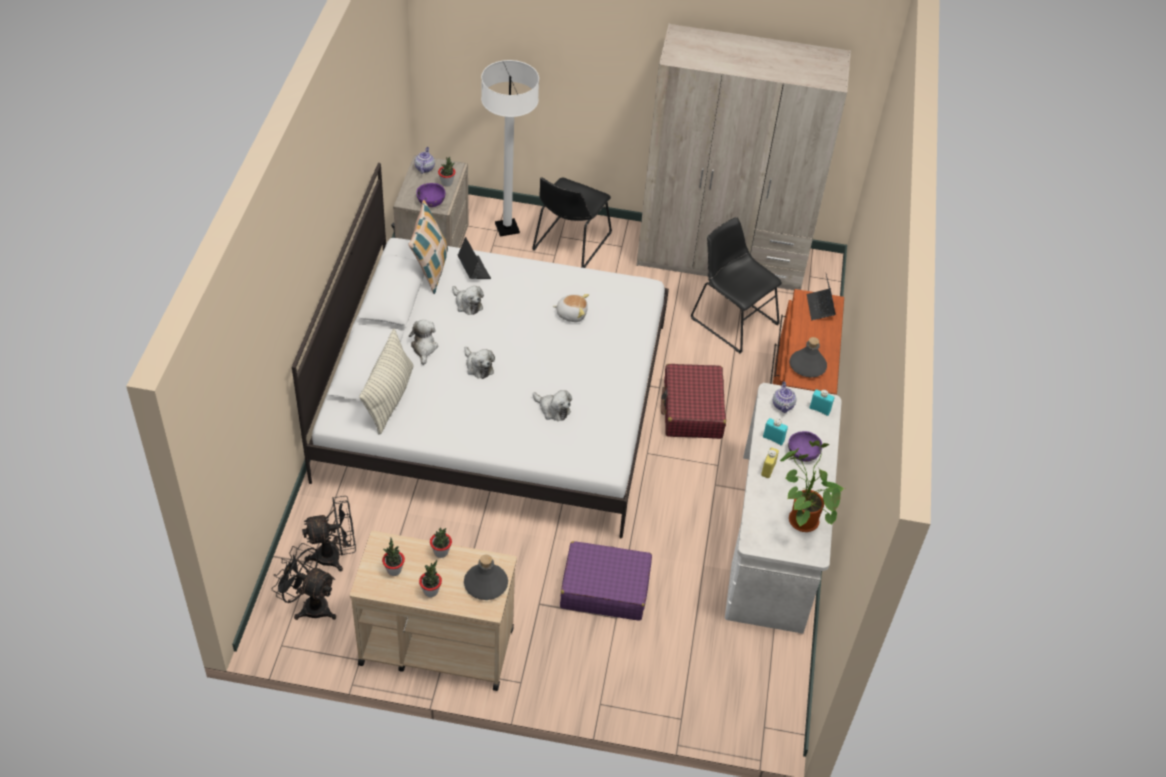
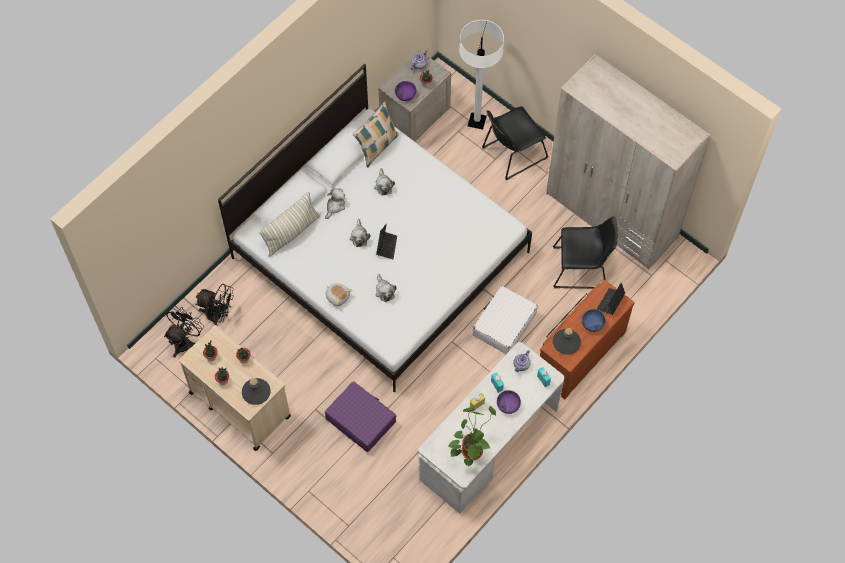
camera: 35 degrees right, 15 degrees up
black fan [272,543,336,620] -> black fan turned 60 degrees clockwise [164,305,204,358]
laptop [457,237,491,279] -> laptop moved to [376,224,397,259]
plush toy [553,294,589,322] -> plush toy moved to [326,283,353,306]
red suitcase [661,364,726,439] -> white suitcase [472,286,538,354]
black chair [691,217,782,353] -> black chair turned 105 degrees clockwise [553,216,618,289]
none -> blue bowl [582,309,606,332]

